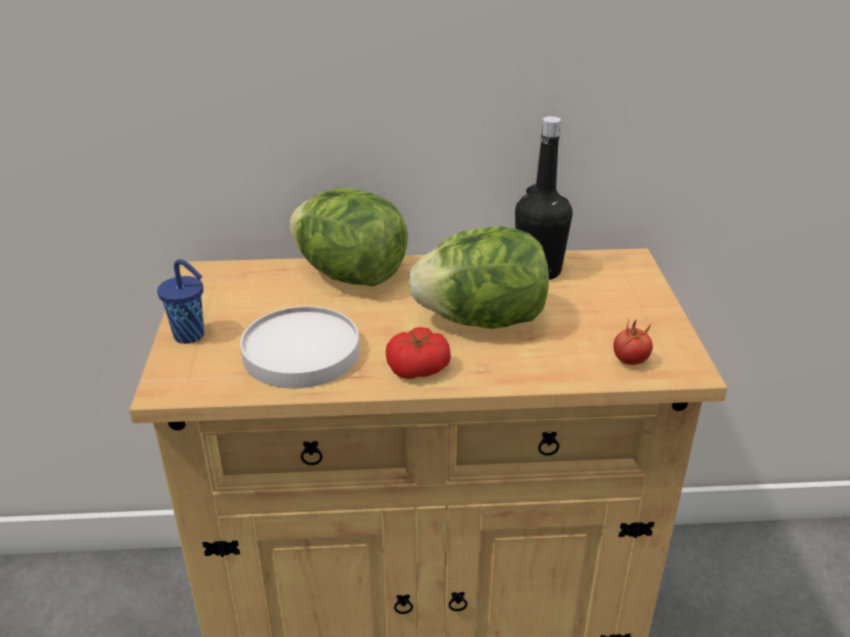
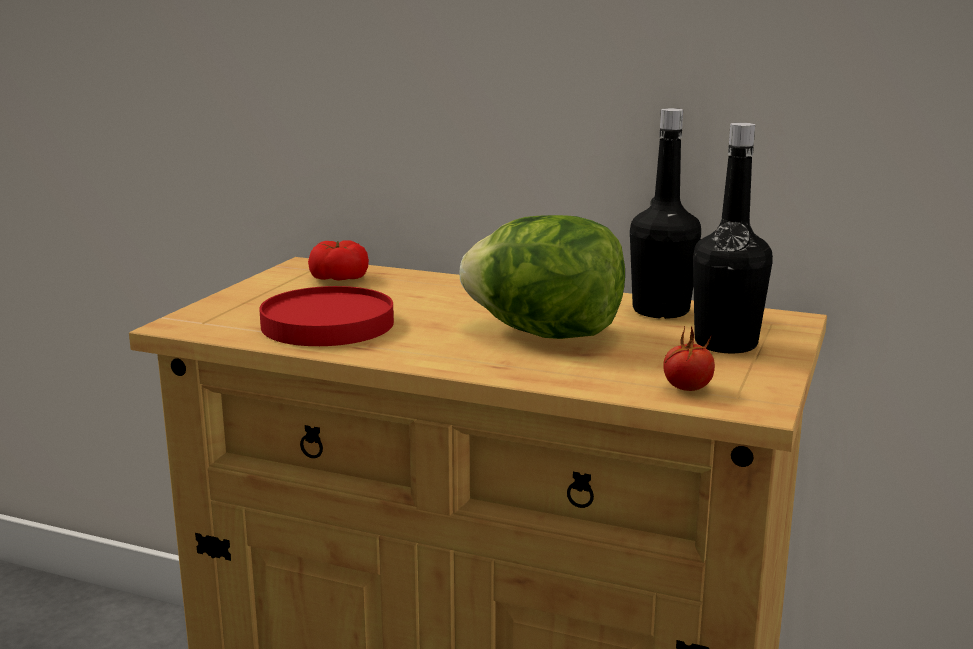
camera: 25 degrees right, 15 degrees down
blue cup [157,259,204,344] -> none
white plate [240,306,359,388] -> red plate [259,286,394,346]
lettuce [289,188,408,287] -> none
tomato [386,327,451,379] -> tomato moved to [308,241,369,281]
none -> black bottle [693,123,773,353]

